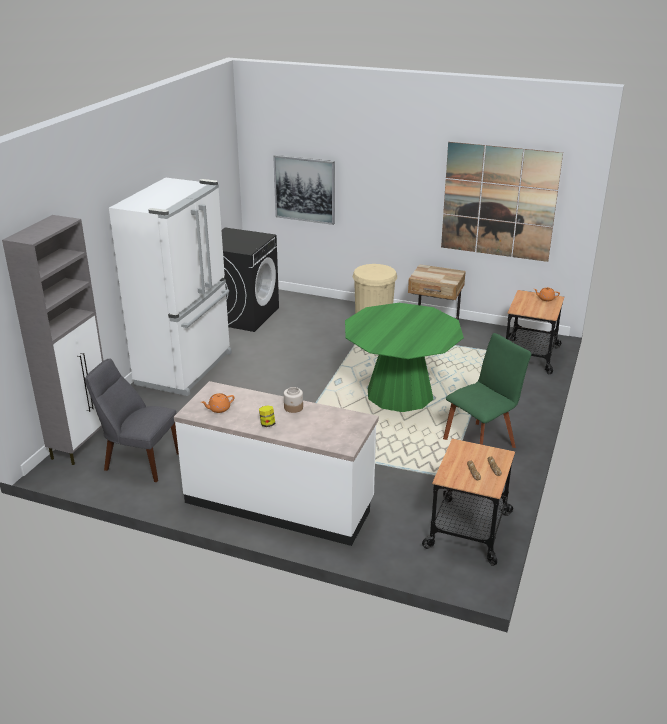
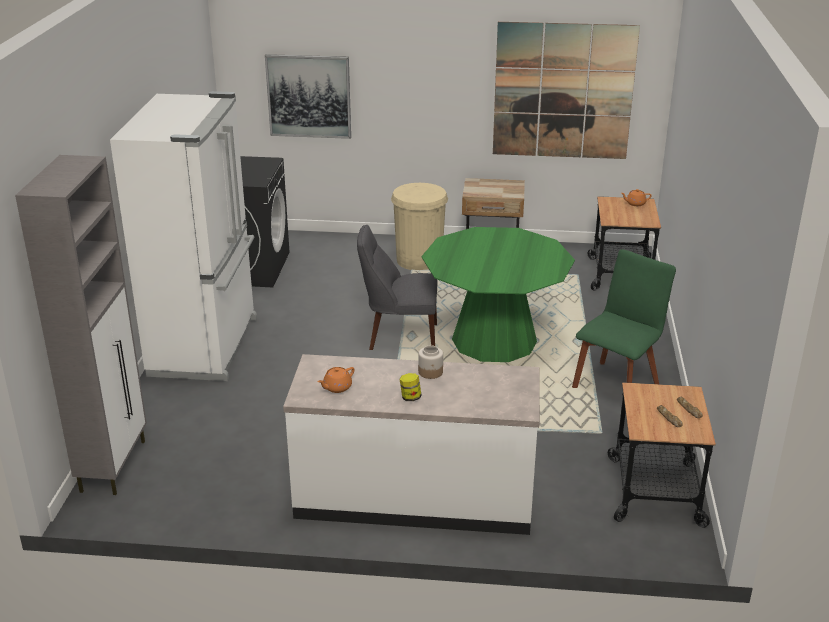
camera: 15 degrees left, 0 degrees up
grey chair [85,359,179,482] -> grey chair moved to [357,225,437,350]

